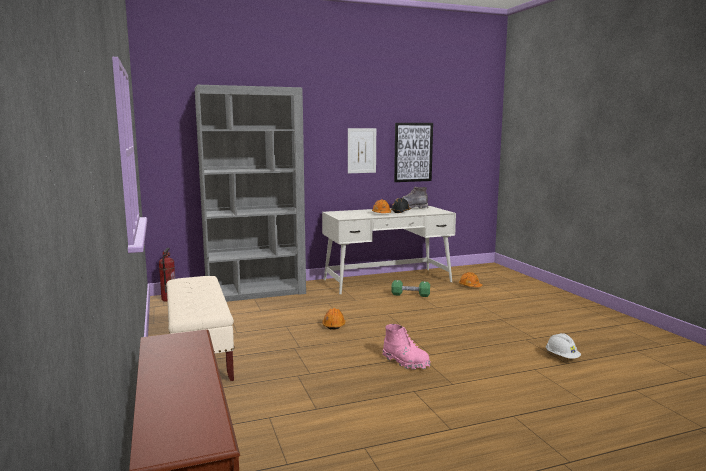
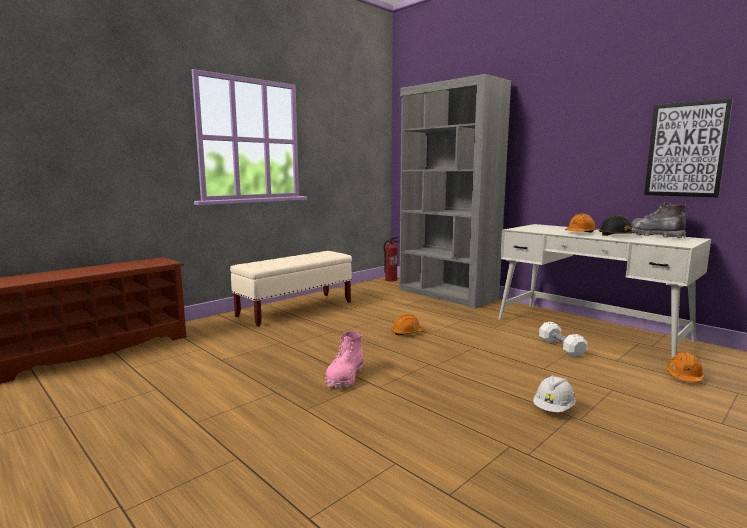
camera: 65 degrees right, 0 degrees up
picture [348,128,376,173] -> none
green dumbbell [391,280,430,297] -> white dumbbell [539,322,588,358]
white hard hat [546,333,581,359] -> white hard hat moved to [533,375,576,412]

